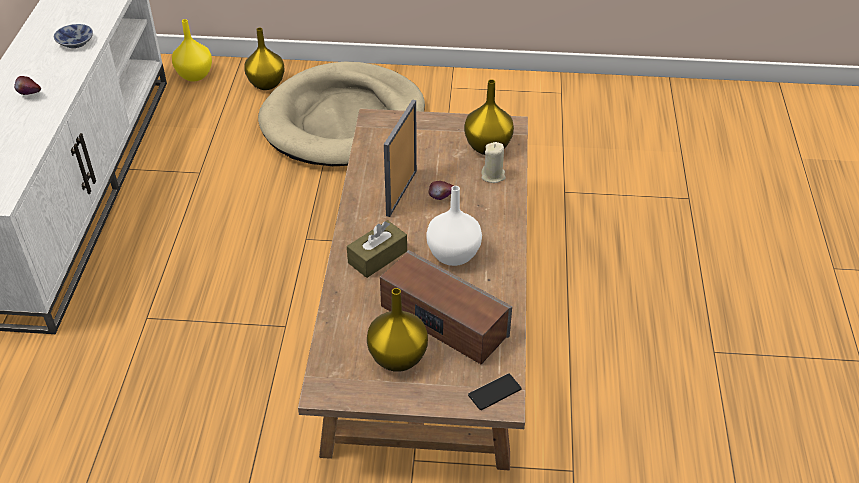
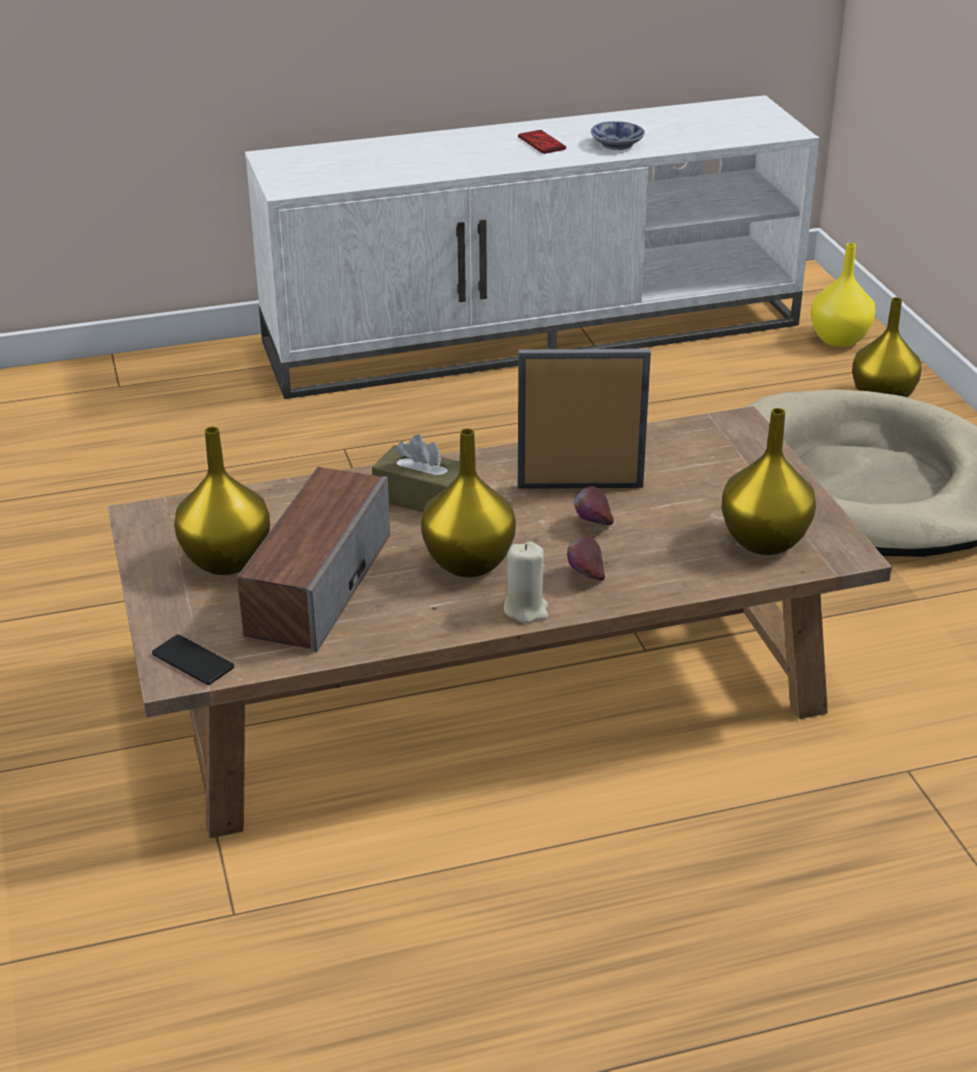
camera: 70 degrees right, 10 degrees down
apple [14,76,41,95] -> apple moved to [567,537,605,581]
white vase [426,186,482,266] -> yellow vase [421,428,516,577]
beige candle [481,142,506,183] -> beige candle moved to [504,541,548,623]
none -> phone [518,130,566,154]

